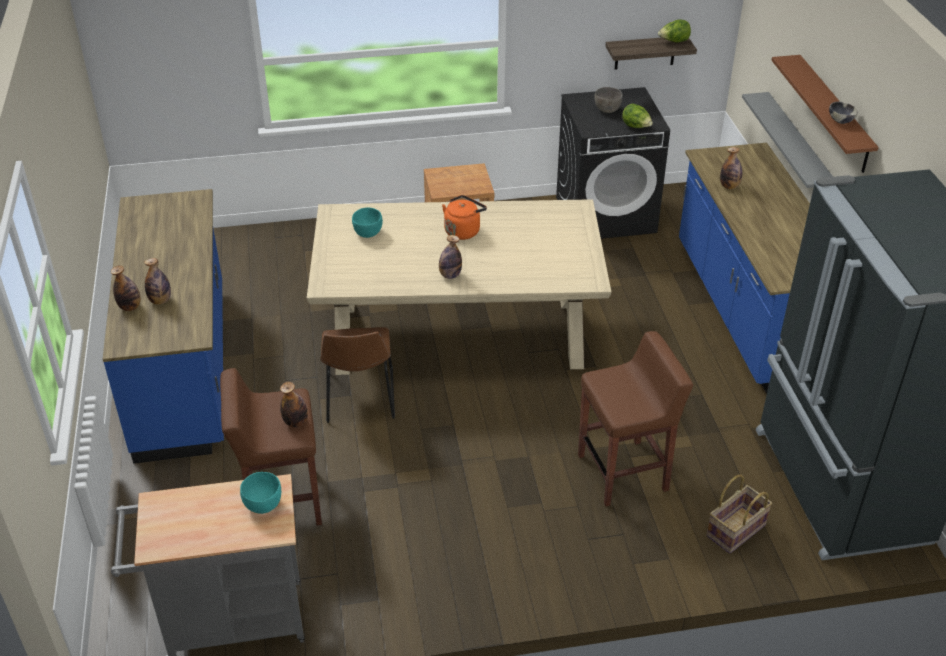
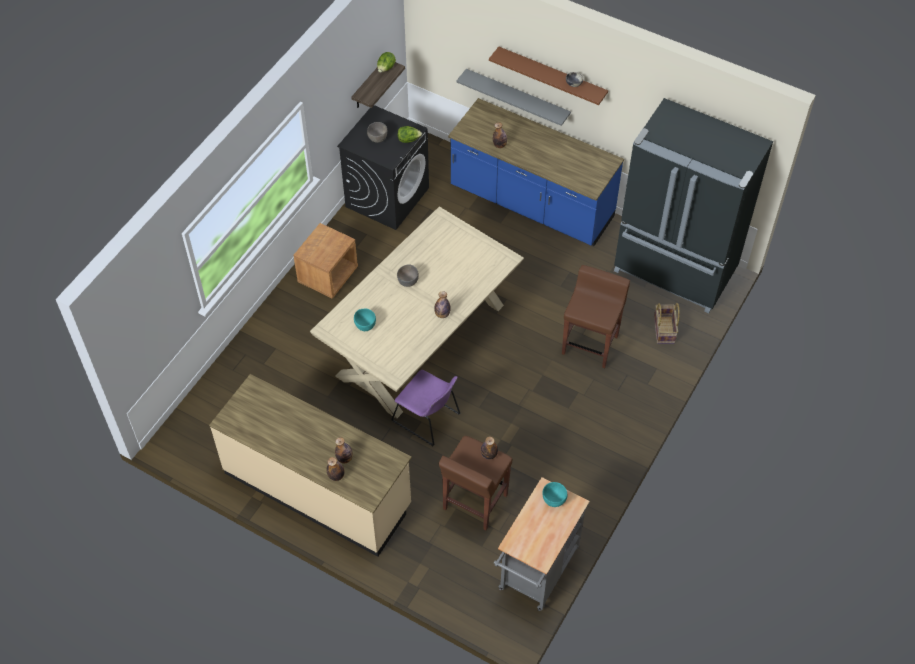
camera: 50 degrees left, 15 degrees up
blue counter [103,189,224,464] -> beige counter [209,374,412,557]
brown chair [320,327,395,423] -> purple chair [391,370,460,446]
orange kettle [442,195,487,240] -> grey bowl [397,265,419,287]

